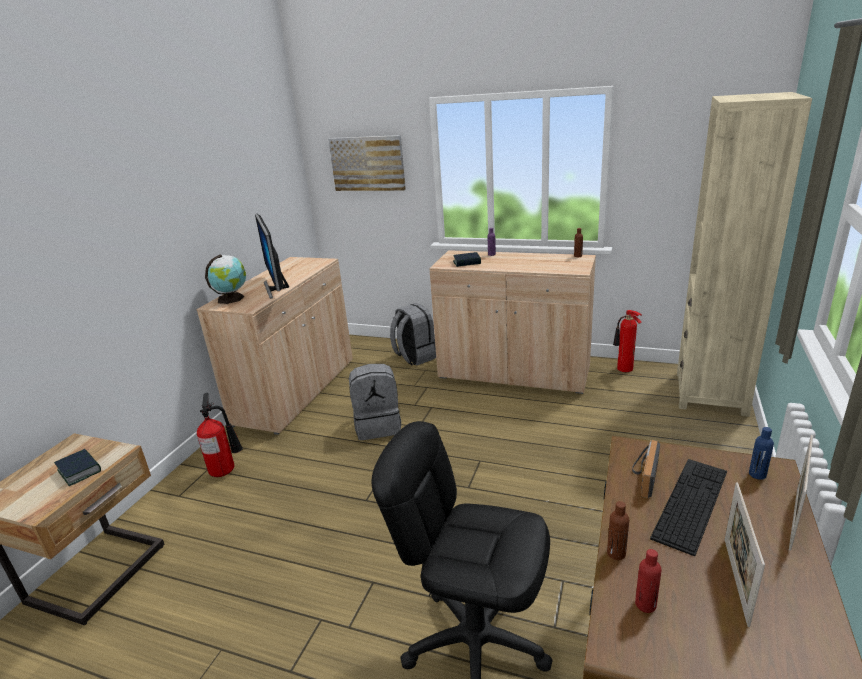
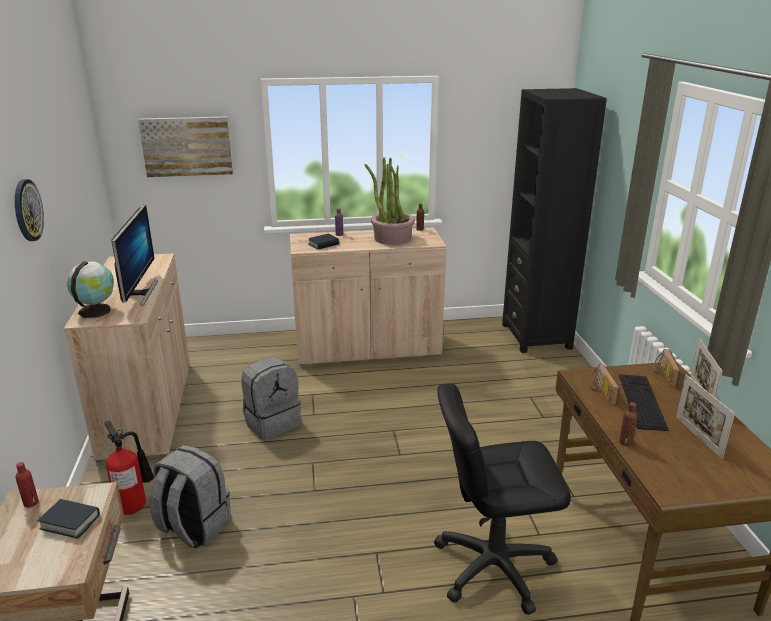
camera: 30 degrees left, 0 degrees up
monitor [255,214,289,299] -> monitor turned 135 degrees counterclockwise [111,205,158,306]
grey backpack [390,303,436,365] -> grey backpack moved to [150,445,231,549]
fire extinguisher [613,310,642,372] -> none
red bottle [635,549,662,613] -> red bottle moved to [15,462,39,508]
beige bookcase [677,92,812,417] -> black bookcase [502,88,607,353]
blue bottle [749,427,774,480] -> radio [654,349,681,387]
none -> wall clock [15,179,44,241]
none -> potted plant [365,158,415,245]

